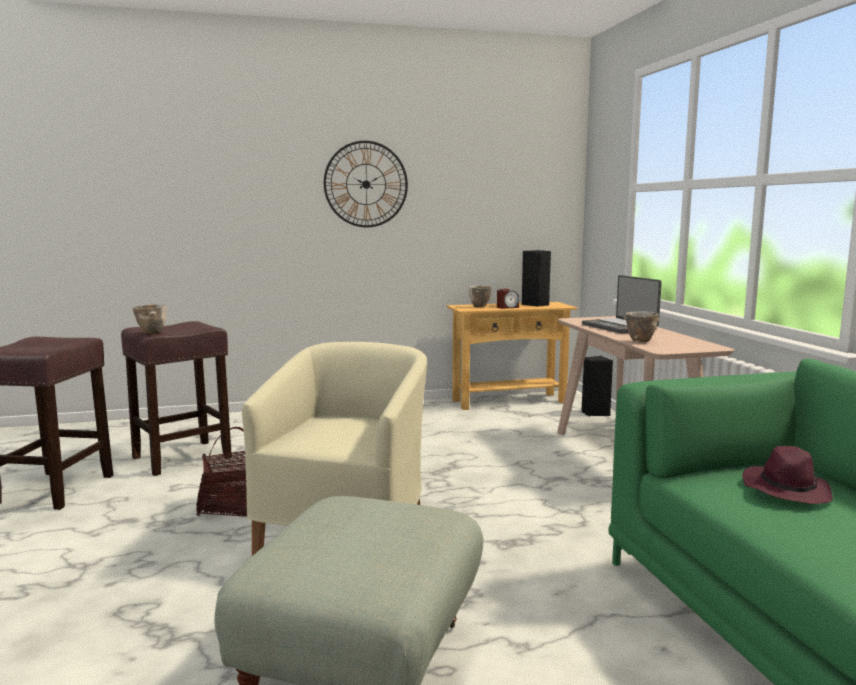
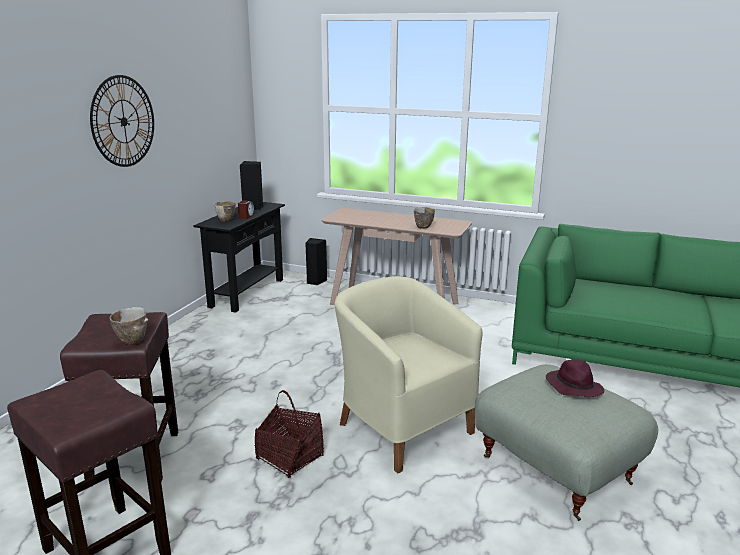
camera: 55 degrees left, 10 degrees up
beige console table [446,302,578,410] -> black console table [193,202,285,313]
laptop [582,275,662,334] -> none
purple hat [742,446,833,504] -> purple hat moved to [546,359,604,397]

